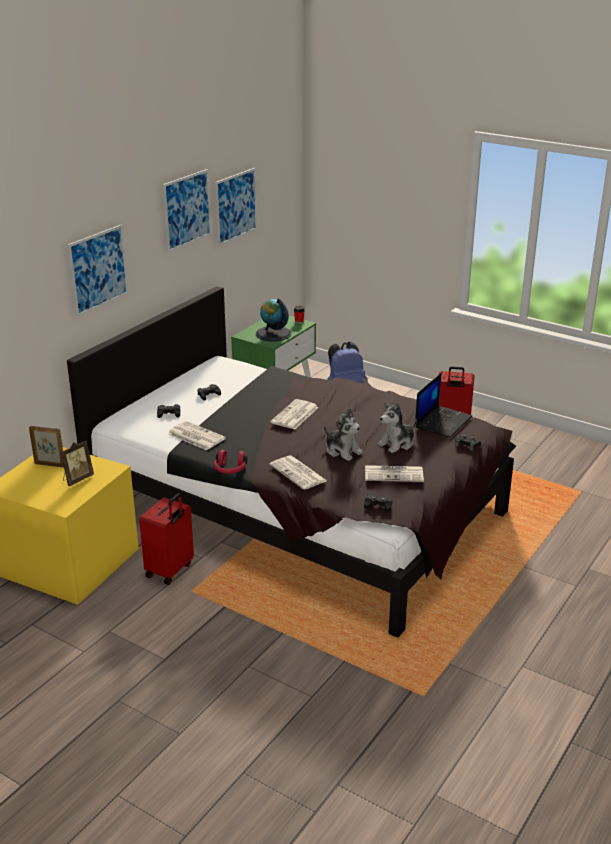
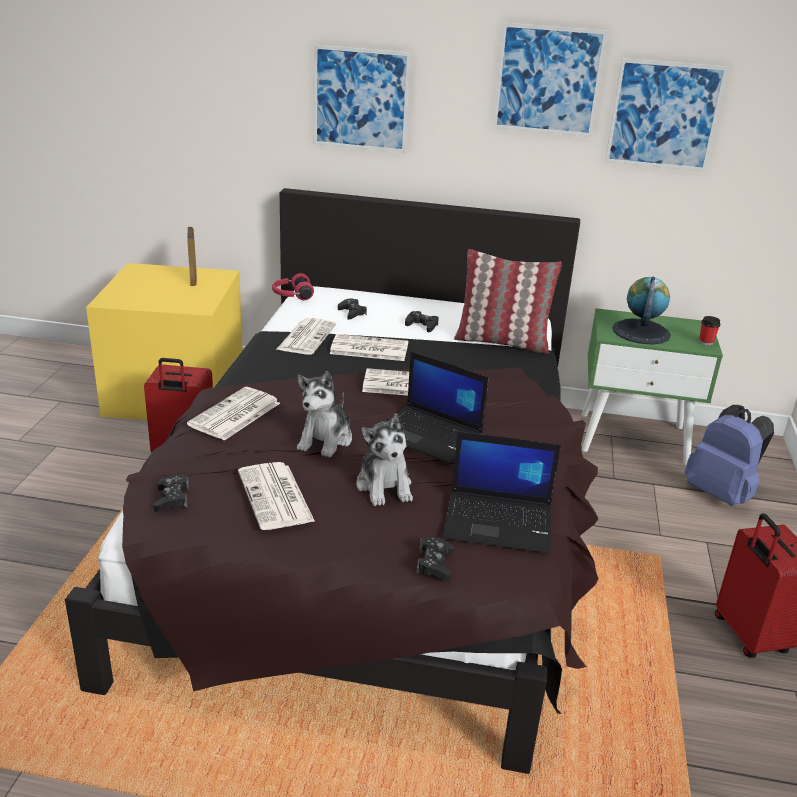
camera: 65 degrees right, 0 degrees up
picture frame [60,440,94,486] -> none
red headphones [213,450,248,474] -> red headphones moved to [272,273,314,300]
plush toy [378,402,417,453] -> plush toy turned 135 degrees counterclockwise [356,413,413,506]
none -> newspaper [330,334,408,361]
none -> laptop [388,352,489,463]
none -> pillow [454,249,562,354]

